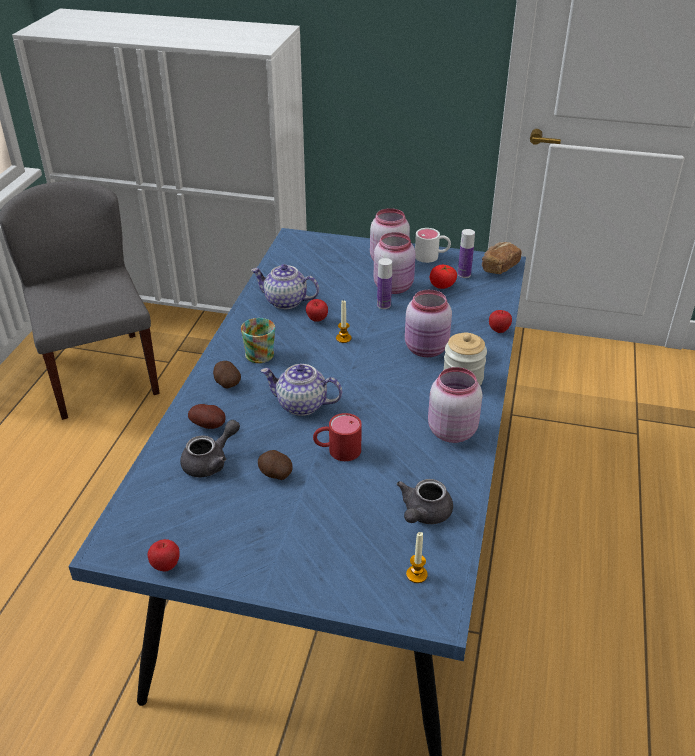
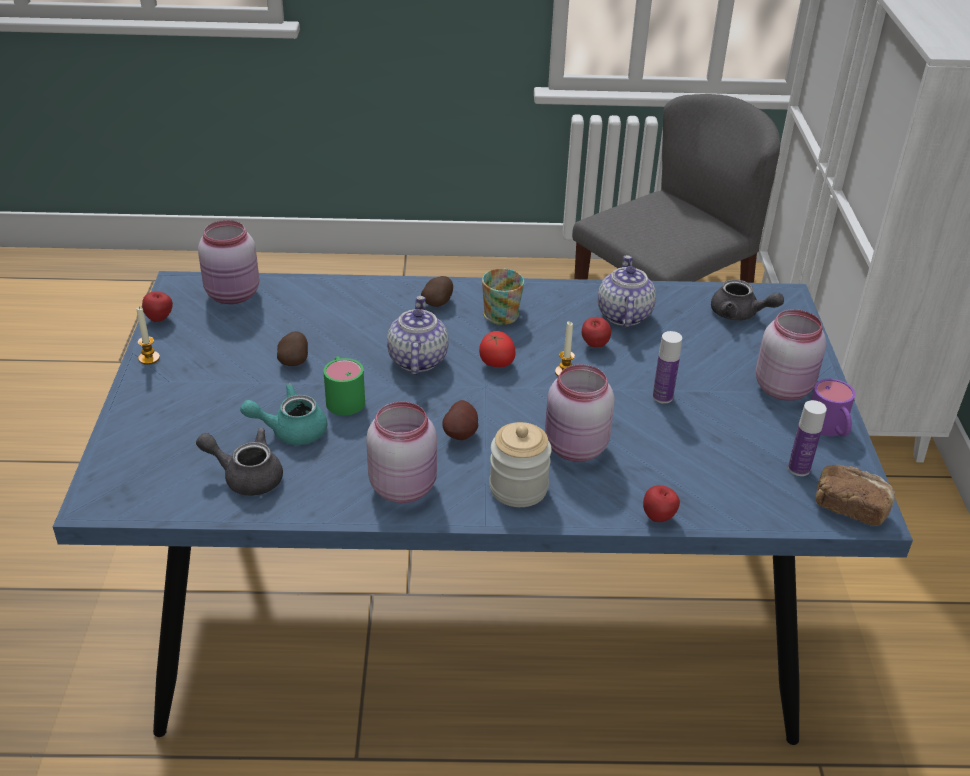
camera: 75 degrees right, 0 degrees up
grey teapot [180,420,240,478] -> grey teapot moved to [711,279,784,321]
potato [188,404,226,429] -> potato moved to [442,400,478,440]
red mug [313,413,362,461] -> green mug [323,356,365,416]
pink jar [374,232,416,294] -> pink jar moved to [198,220,259,304]
candle [406,532,428,583] -> candle moved to [136,307,160,365]
white mug [415,228,451,263] -> purple mug [811,379,855,437]
tomato [430,265,457,289] -> tomato moved to [479,331,515,367]
none -> turquoise teapot [240,383,327,445]

